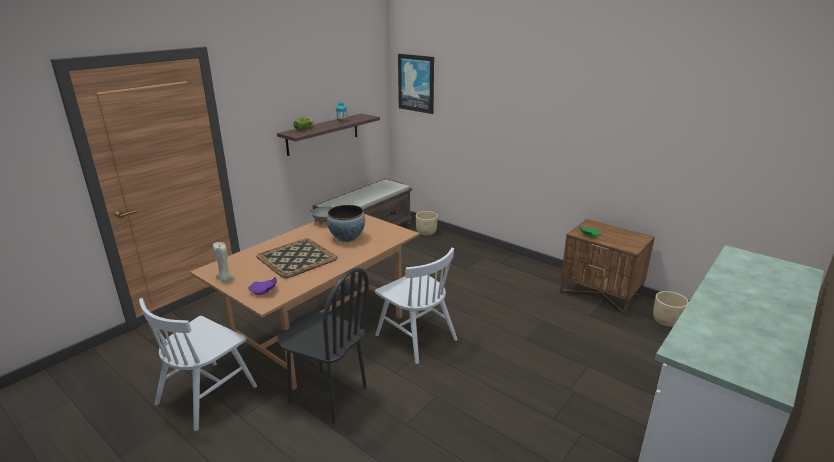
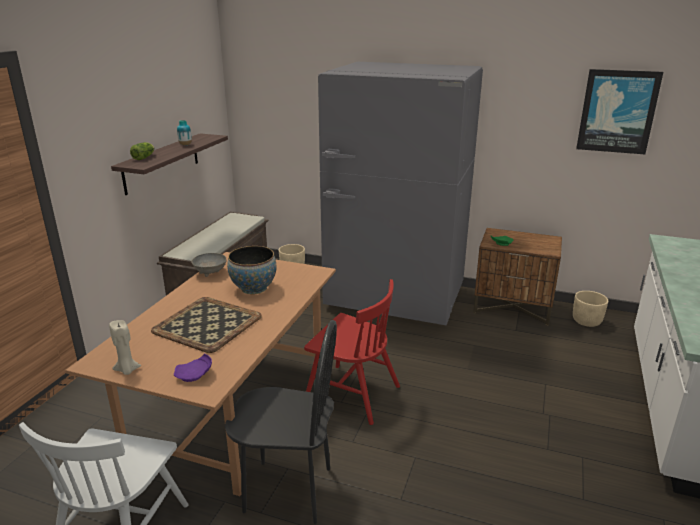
camera: 20 degrees left, 0 degrees up
white chair [375,248,458,364] -> red chair [304,279,400,425]
picture [398,54,434,114] -> picture moved to [576,69,663,154]
none -> grey fridge [318,62,483,325]

